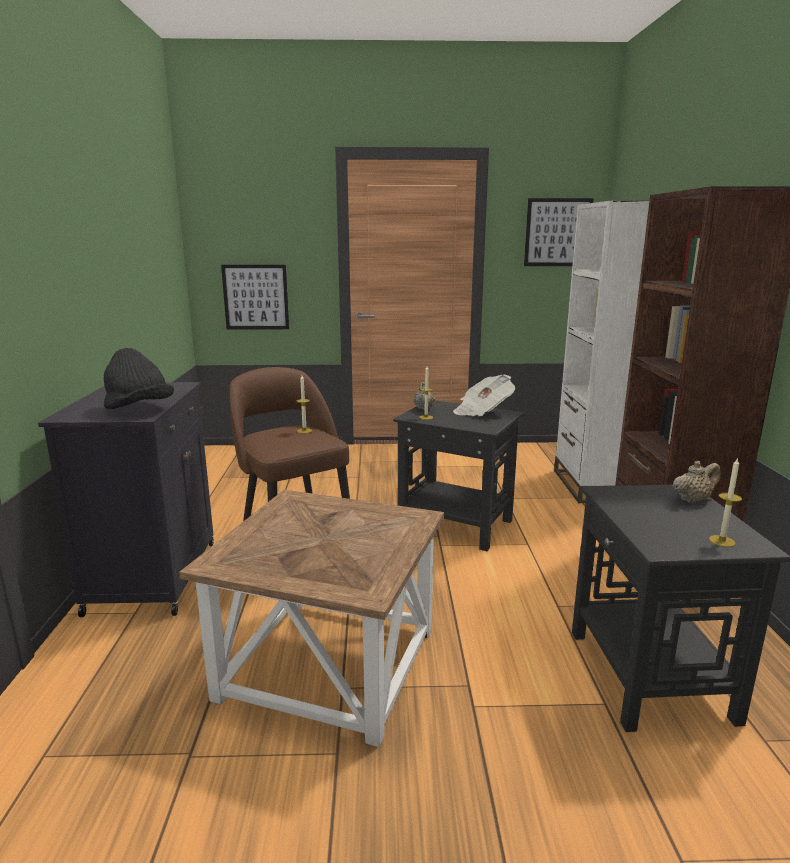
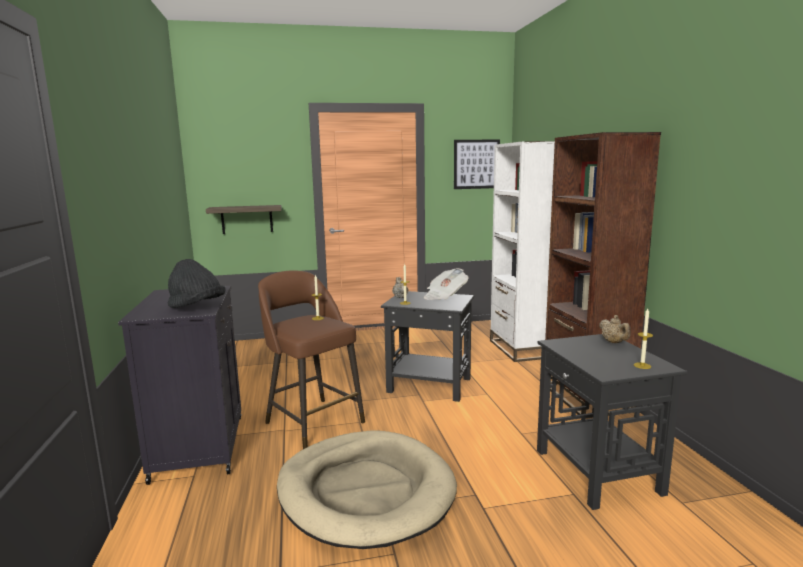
camera: 10 degrees left, 5 degrees down
brown side table [180,490,444,747] -> beige dog bed [277,430,457,549]
picture [221,265,289,330] -> shelf [206,205,282,234]
beige teapot [672,461,721,503] -> beige teapot turned 105 degrees clockwise [599,315,631,343]

